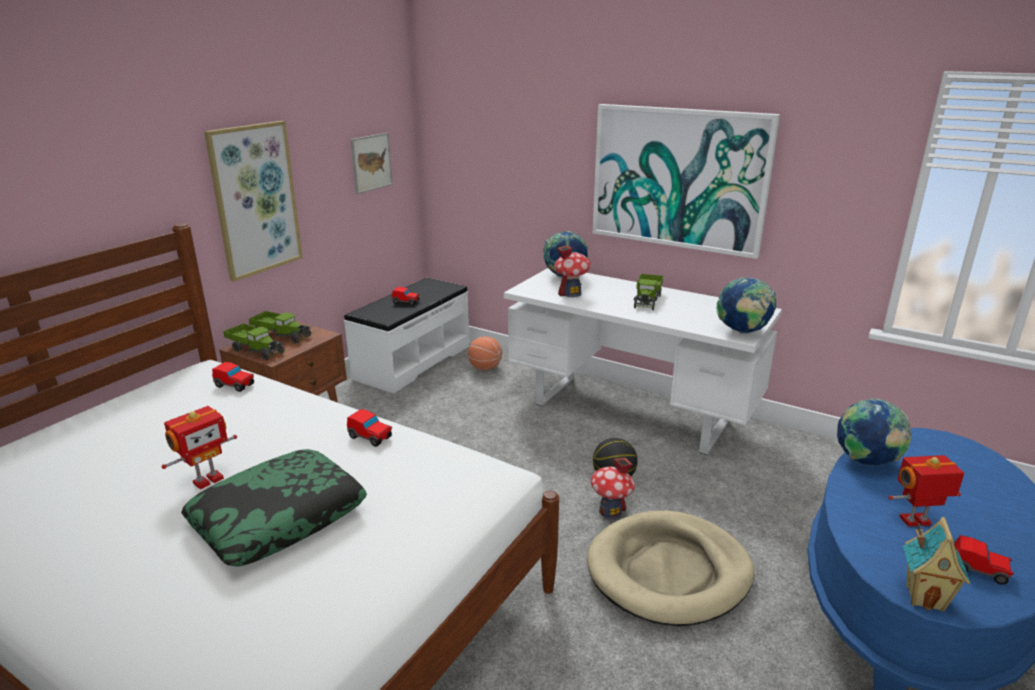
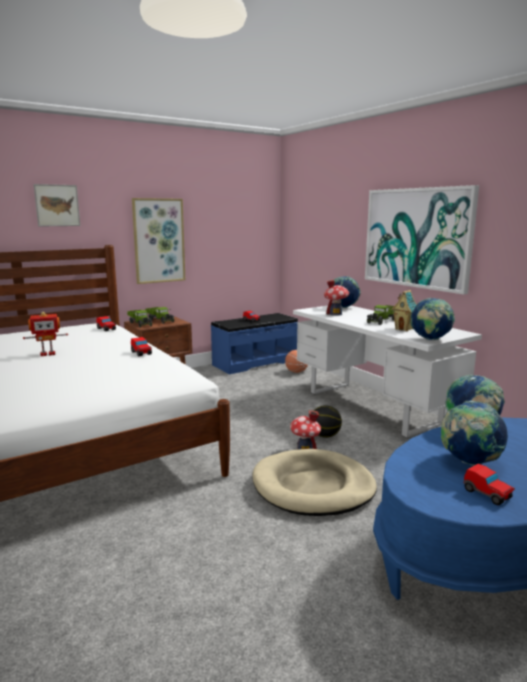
camera: 25 degrees right, 10 degrees down
pillow [181,449,367,567] -> none
white bench [344,278,469,393] -> blue bench [211,313,298,375]
picture [350,133,393,194] -> picture moved to [33,184,80,227]
toy robot [888,455,964,527] -> globe [441,401,508,466]
toy house [903,517,971,612] -> toy house moved to [391,290,417,331]

